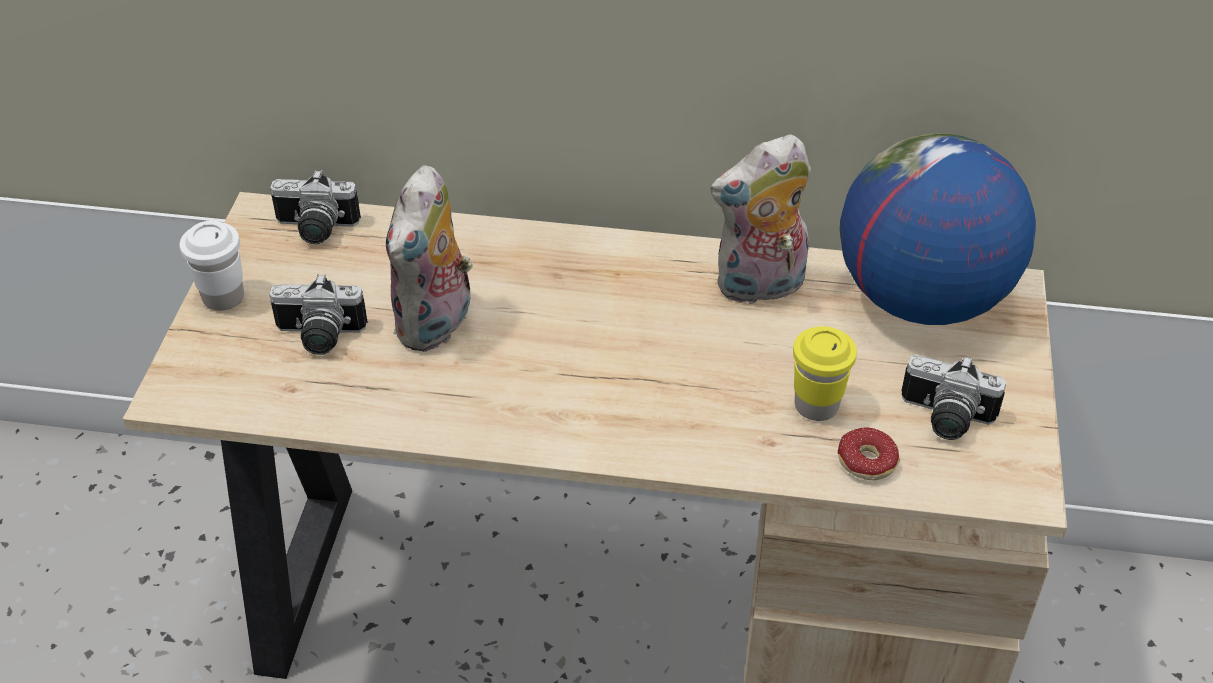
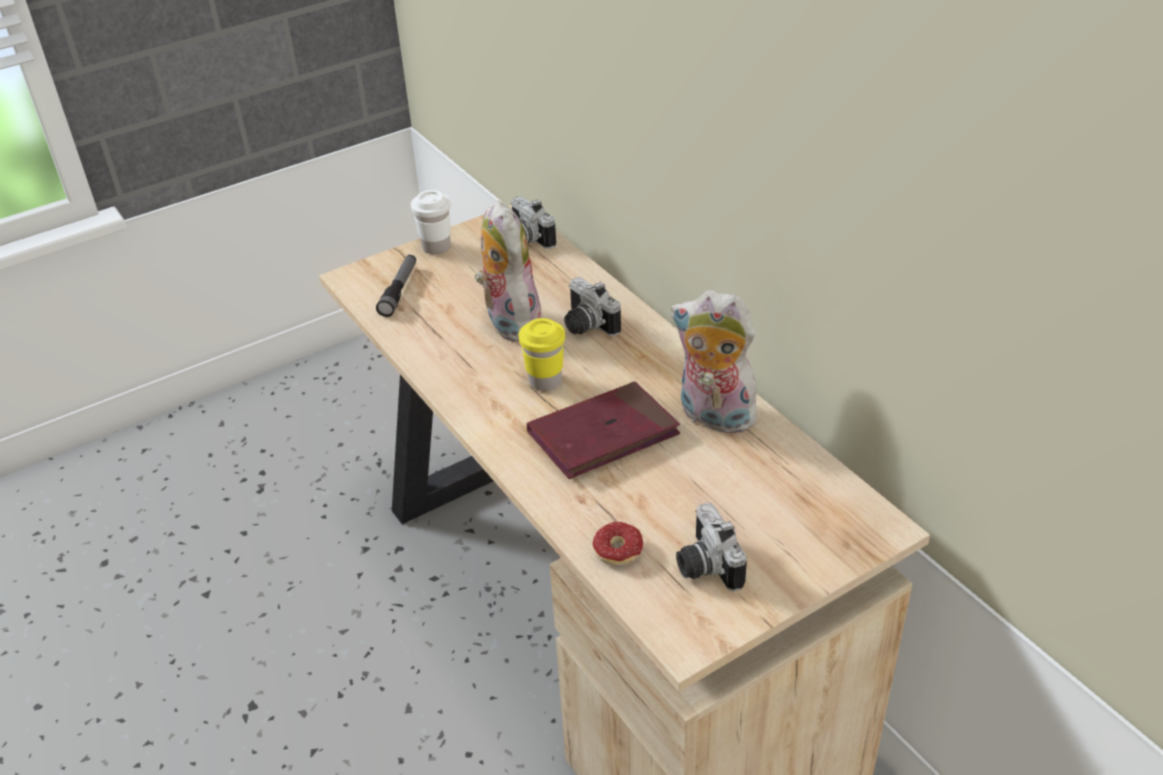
camera: 50 degrees right, 5 degrees down
camera [269,274,368,355] -> camera moved to [564,277,621,336]
plush toy [386,165,473,352] -> plush toy turned 90 degrees clockwise [475,200,542,342]
yellow cup [793,326,857,421] -> yellow cup moved to [519,318,565,391]
globe [840,133,1036,325] -> none
none -> flashlight [376,255,416,317]
none -> red book [527,382,680,479]

